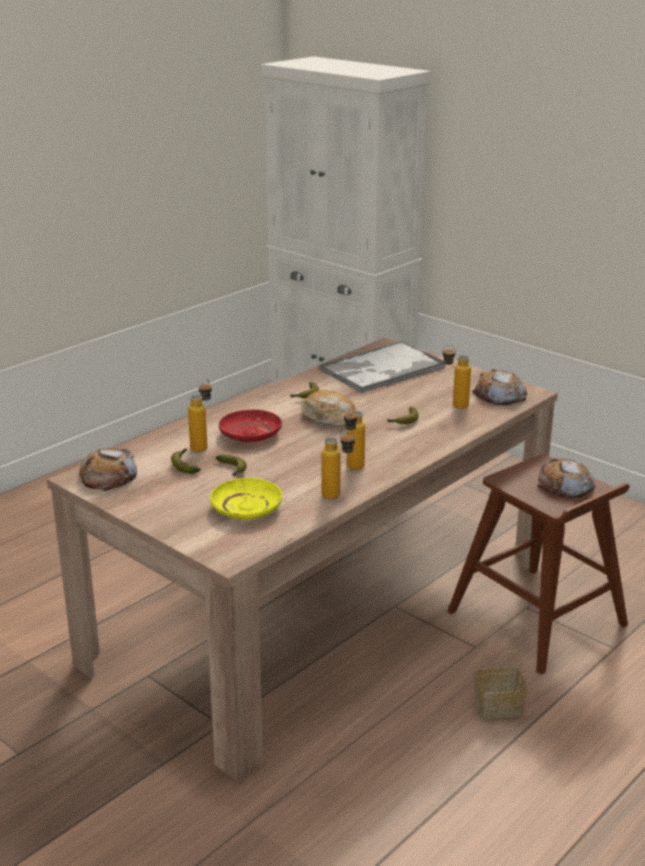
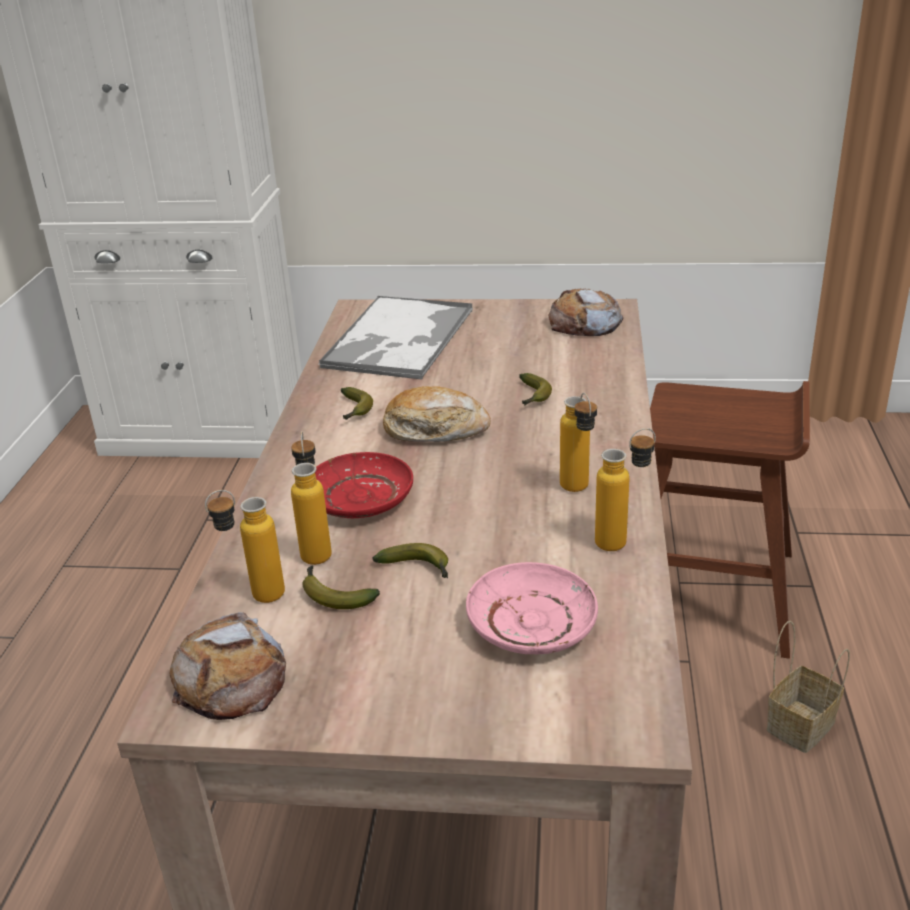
camera: 35 degrees left, 5 degrees up
yellow plate [210,478,282,520] -> pink plate [466,562,598,654]
bottle [442,345,471,409] -> bottle moved to [205,490,285,603]
bread [537,458,596,498] -> none

